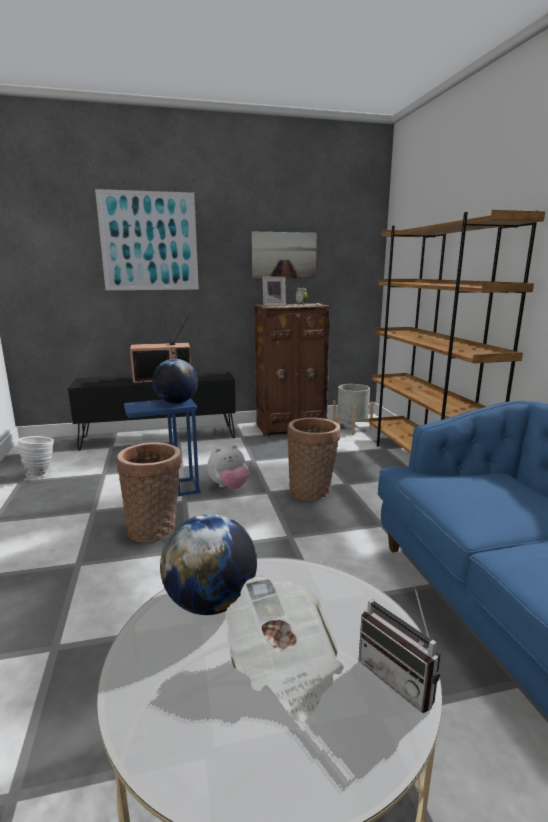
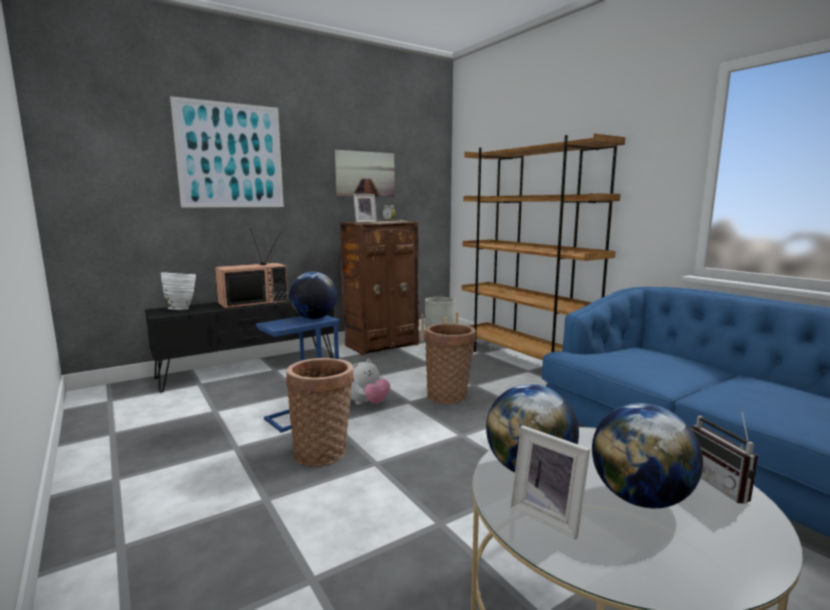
camera: 20 degrees left, 5 degrees down
white vase [18,436,54,477] -> white vase moved to [161,272,196,310]
newspaper [225,576,344,721] -> globe [592,403,703,508]
radio [359,584,441,713] -> radio turned 45 degrees clockwise [690,408,758,504]
none -> picture frame [511,425,591,539]

